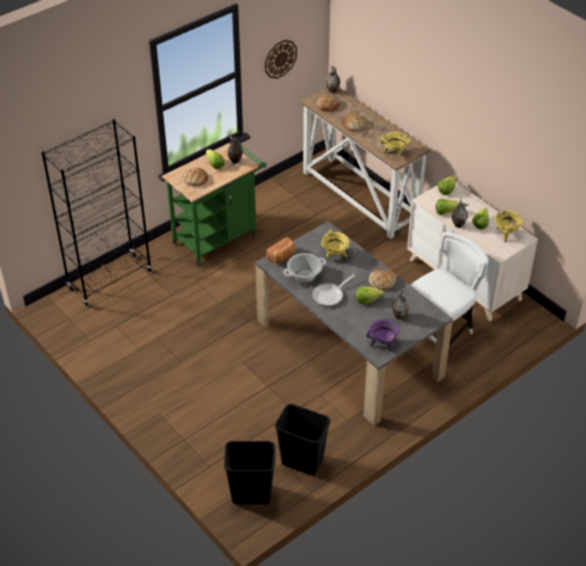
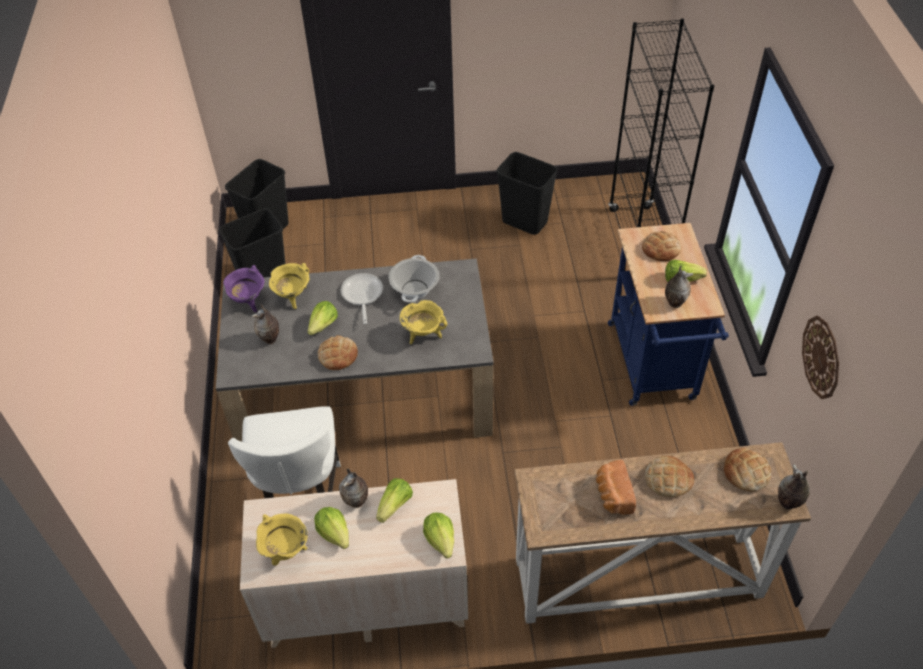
camera: 125 degrees right, 5 degrees up
green cart [162,142,266,267] -> blue cart [608,223,729,406]
bread [266,237,296,263] -> bread moved to [596,459,636,515]
yellow cooking pot [380,132,410,156] -> yellow cooking pot moved to [269,263,309,309]
none -> black trash can [496,152,558,235]

